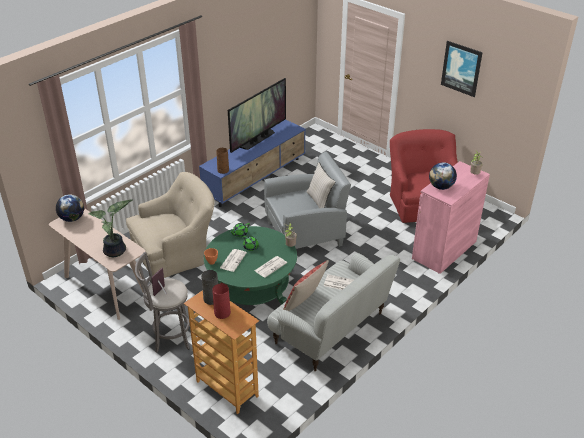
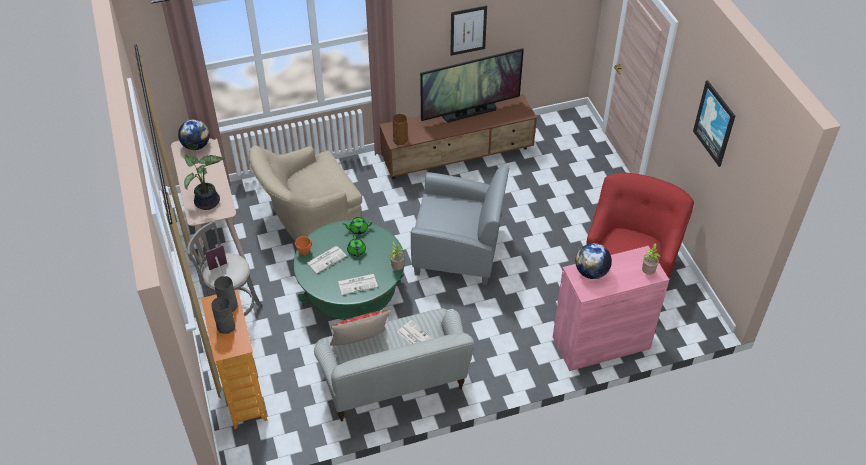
camera: 30 degrees right, 10 degrees up
beige armchair [126,172,214,278] -> beige armchair turned 150 degrees clockwise [249,145,362,241]
blue tv stand [199,119,306,207] -> brown tv stand [379,94,537,179]
red vase [212,283,231,319] -> grey vase [211,297,235,334]
beige pillow [307,162,336,208] -> none
none -> picture [450,6,487,56]

